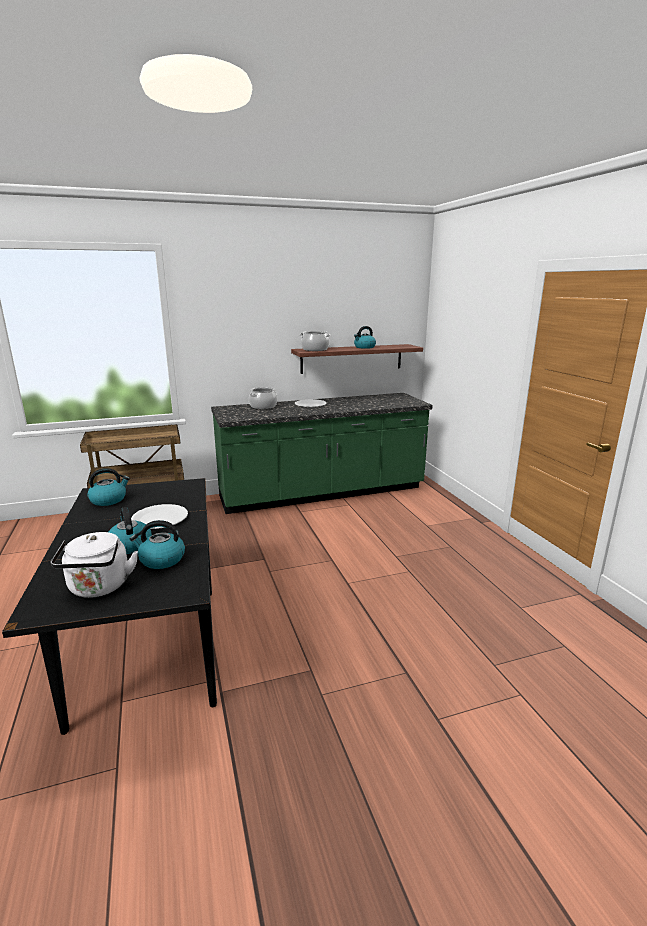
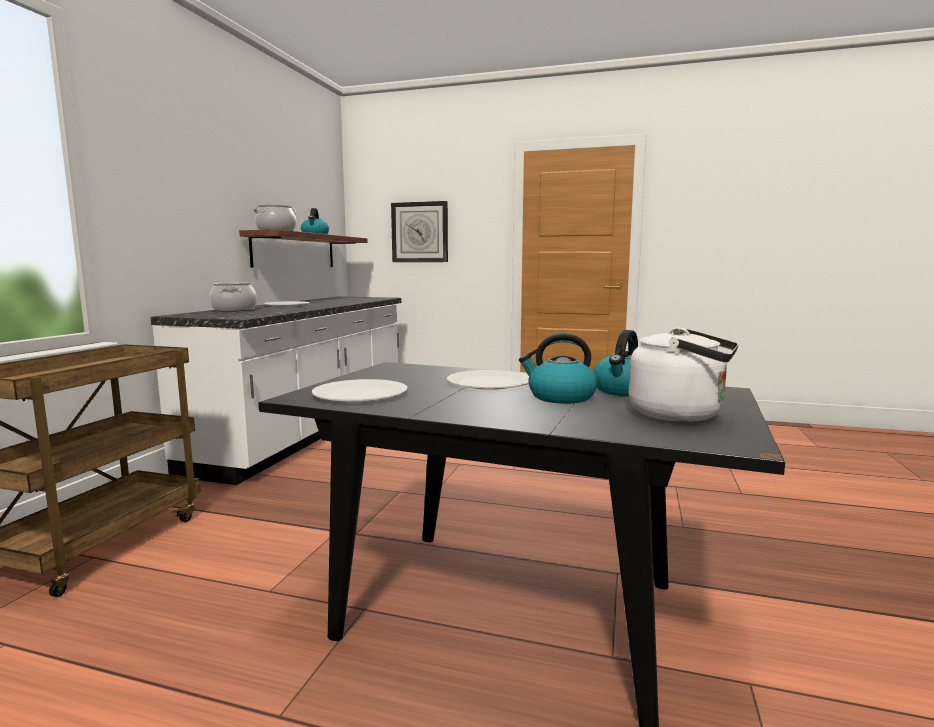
camera: 55 degrees left, 10 degrees down
kettle [87,468,130,506] -> white plate [312,379,408,402]
green counter [211,393,433,514] -> white counter [151,297,401,485]
none -> wall clock [391,201,448,262]

